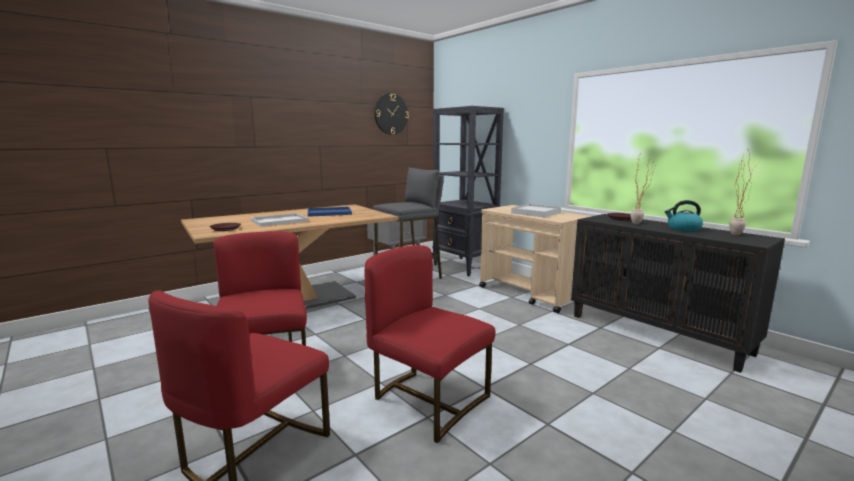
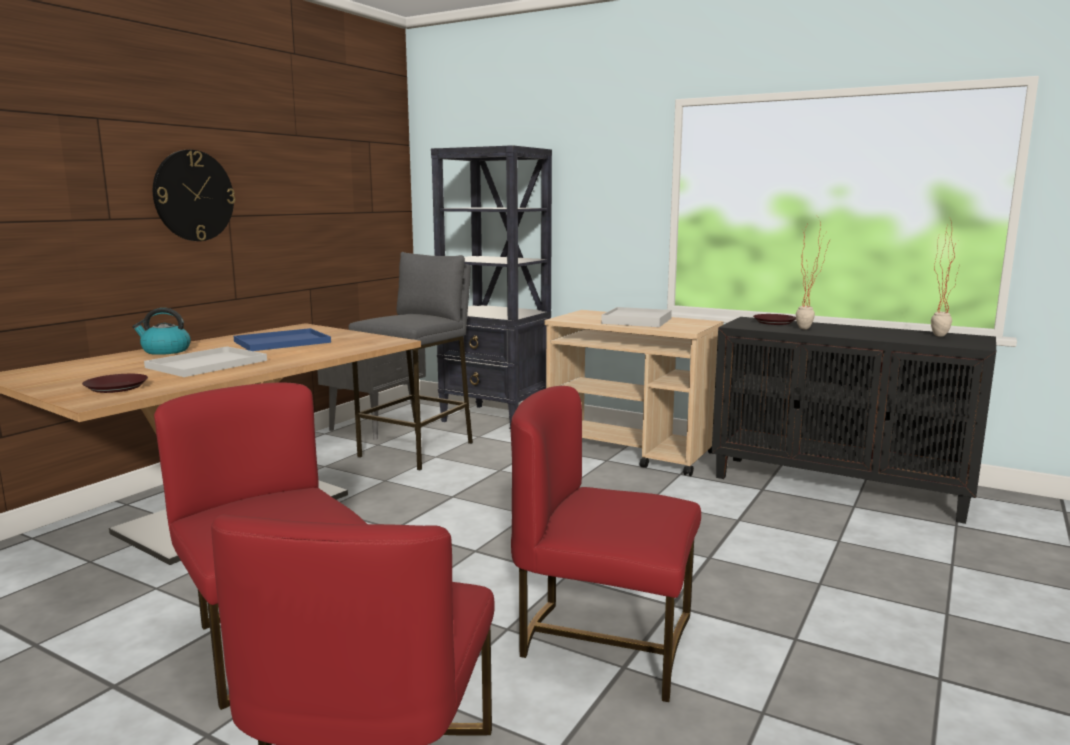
camera: 20 degrees left, 0 degrees up
wall clock [374,93,409,135] -> wall clock moved to [153,150,235,241]
kettle [665,200,703,232] -> kettle moved to [132,308,191,355]

